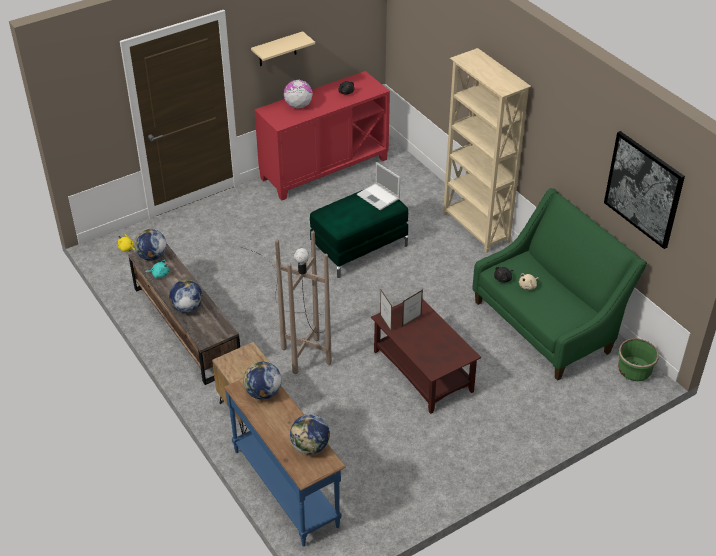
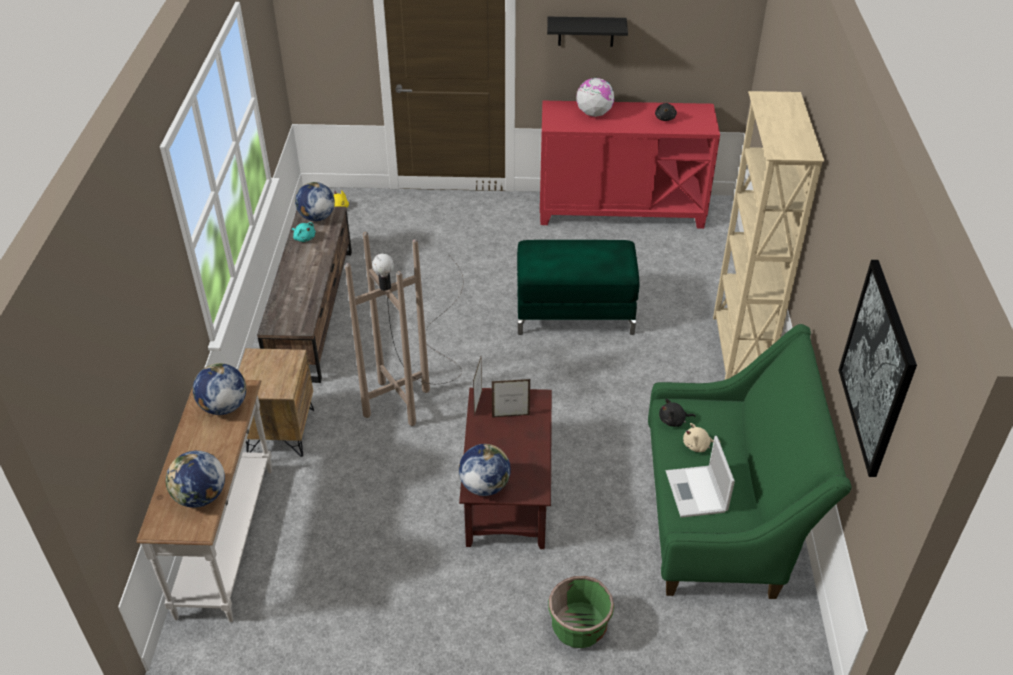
camera: 35 degrees right, 0 degrees up
globe [169,280,203,313] -> globe moved to [459,444,511,496]
blue console table [224,378,346,547] -> white console table [137,380,272,622]
beige shelf [251,31,315,66] -> black shelf [547,17,628,47]
laptop [357,162,401,210] -> laptop moved to [666,436,735,518]
green planter [618,338,659,381] -> green planter moved to [548,576,614,648]

